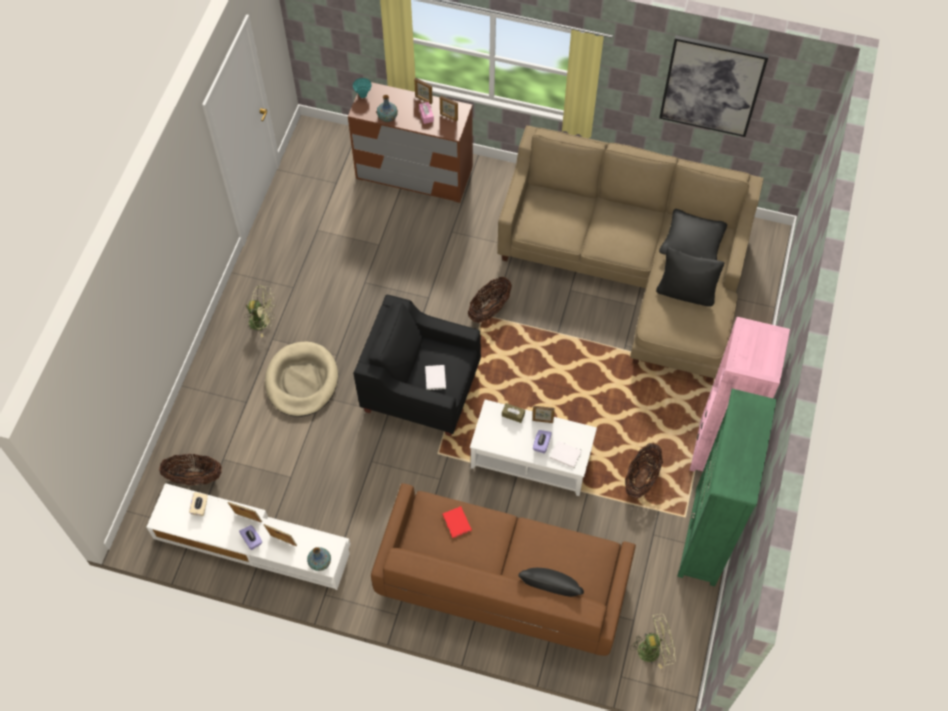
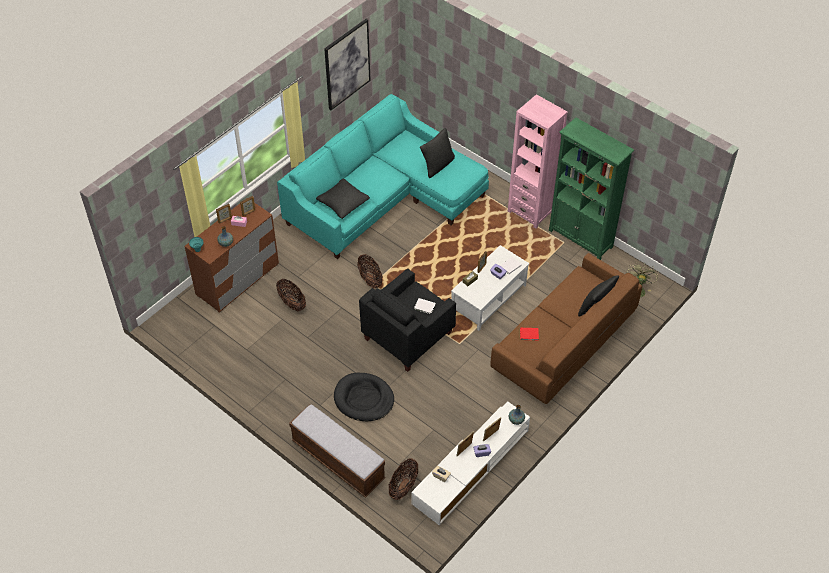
camera: 65 degrees left, 10 degrees down
green fan [244,285,276,337] -> none
beige dog bed [265,342,338,417] -> black dog bed [334,373,394,422]
beige sofa [497,125,763,382] -> turquoise sofa [277,94,489,259]
basket [625,443,663,499] -> basket moved to [276,279,306,311]
black pillow [659,209,727,260] -> black pillow moved to [316,179,370,219]
none -> bench [289,404,386,498]

